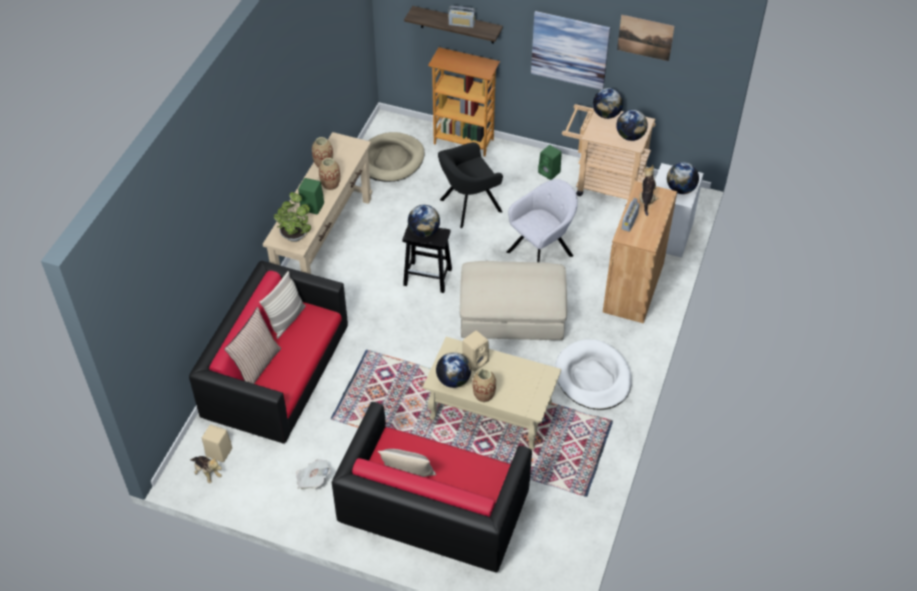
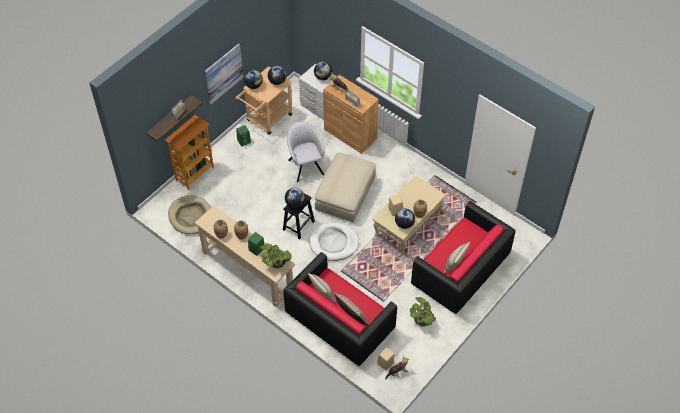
camera: 70 degrees left, 5 degrees up
newspaper [296,459,330,489] -> potted plant [410,297,436,327]
black armchair [438,142,503,228] -> none
white dog bed [555,339,632,410] -> white dog bed moved to [309,223,359,261]
picture [617,15,675,61] -> none

